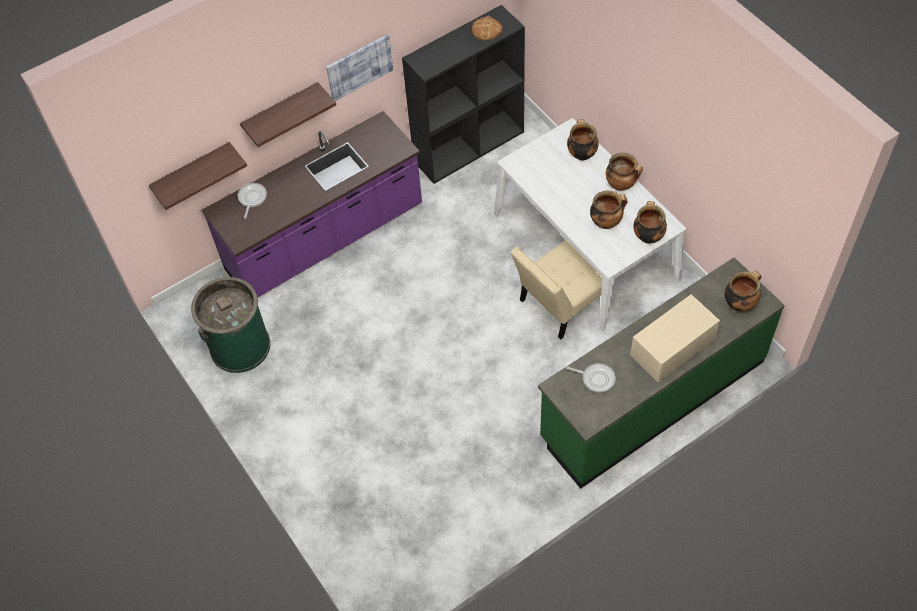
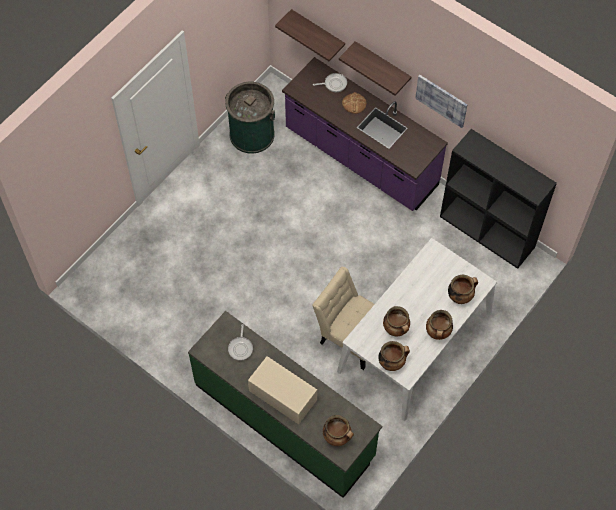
camera: 70 degrees right, 5 degrees up
bread [472,16,503,40] -> bread moved to [342,92,366,114]

